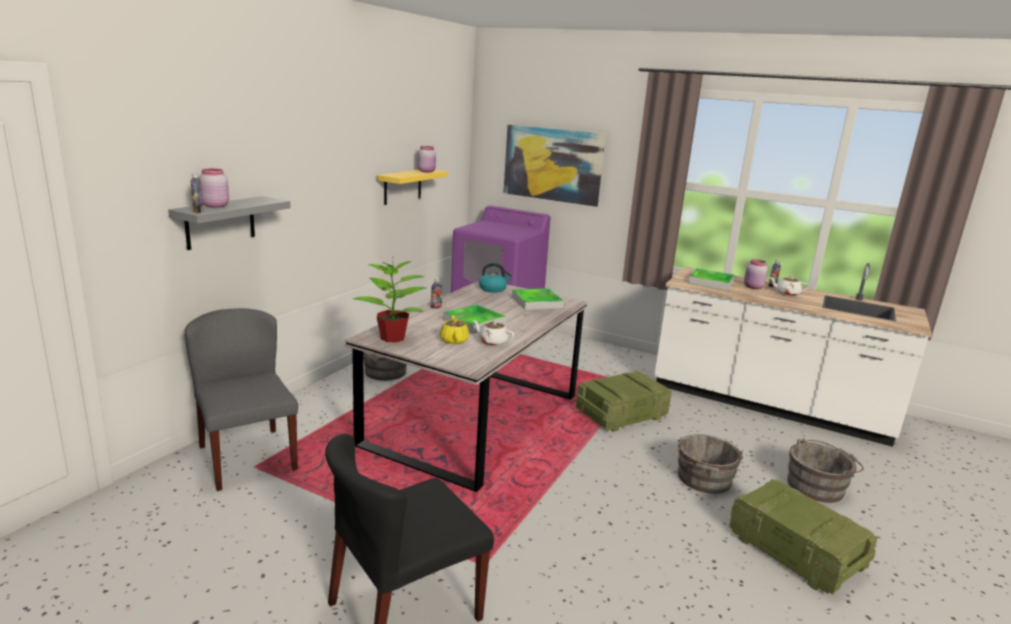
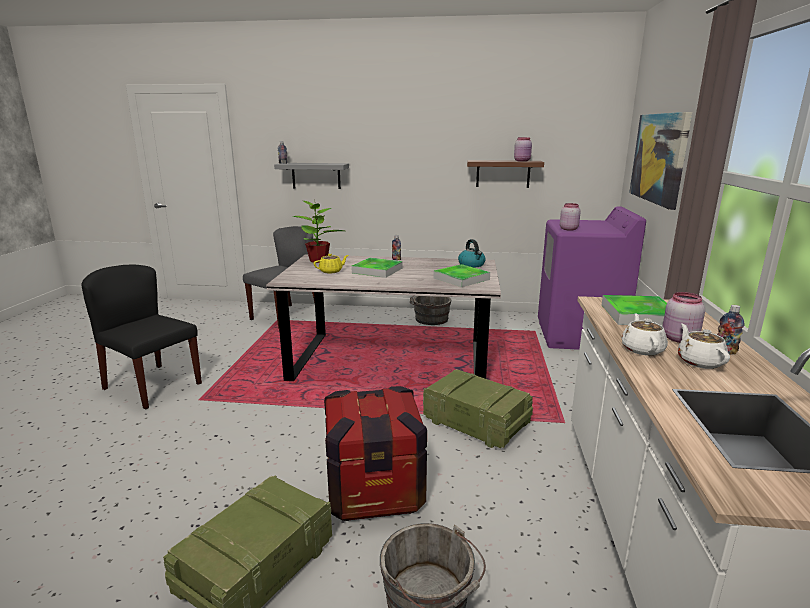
camera: 70 degrees right, 0 degrees up
pink jar [199,169,229,208] -> pink jar moved to [560,203,581,231]
yellow shelf [377,170,448,205] -> brown shelf [467,160,544,188]
white teapot [473,320,514,346] -> white teapot moved to [622,313,668,356]
grey bucket [678,434,743,494] -> crate [324,386,427,521]

